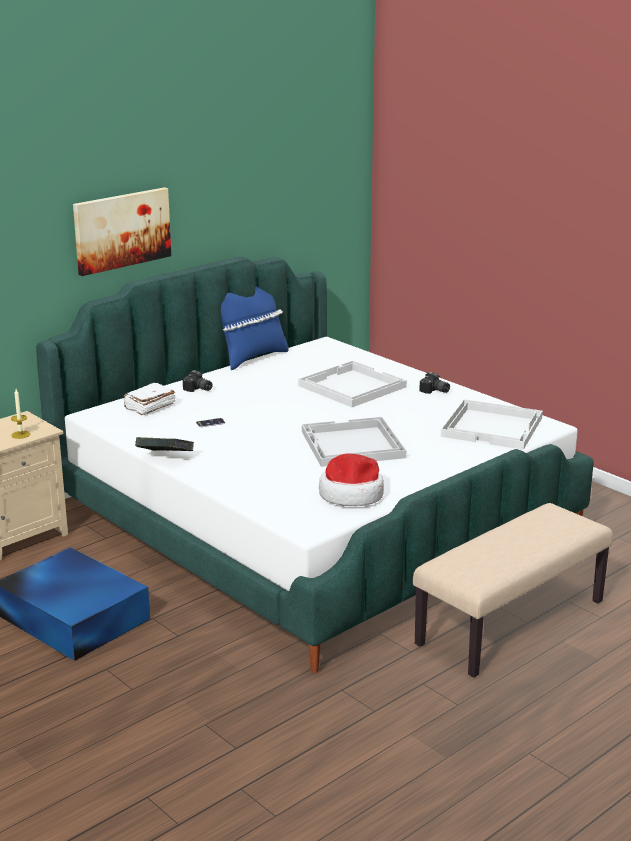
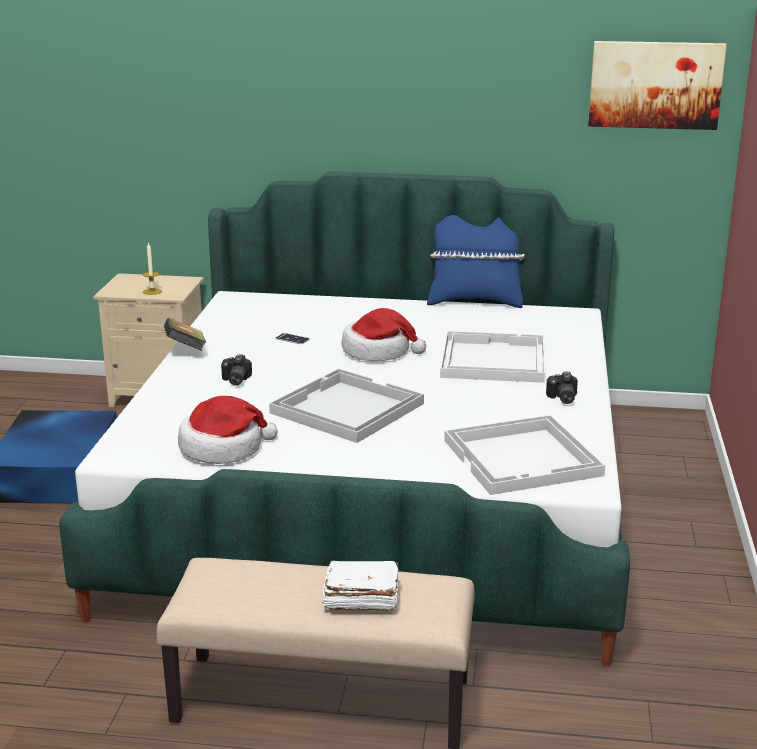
camera: 50 degrees right, 0 degrees up
picture [73,187,171,276] -> picture moved to [588,41,727,130]
white book [124,383,175,416] -> white book moved to [322,561,398,611]
camera [183,370,213,392] -> camera moved to [221,354,252,386]
none -> hat [342,308,426,361]

